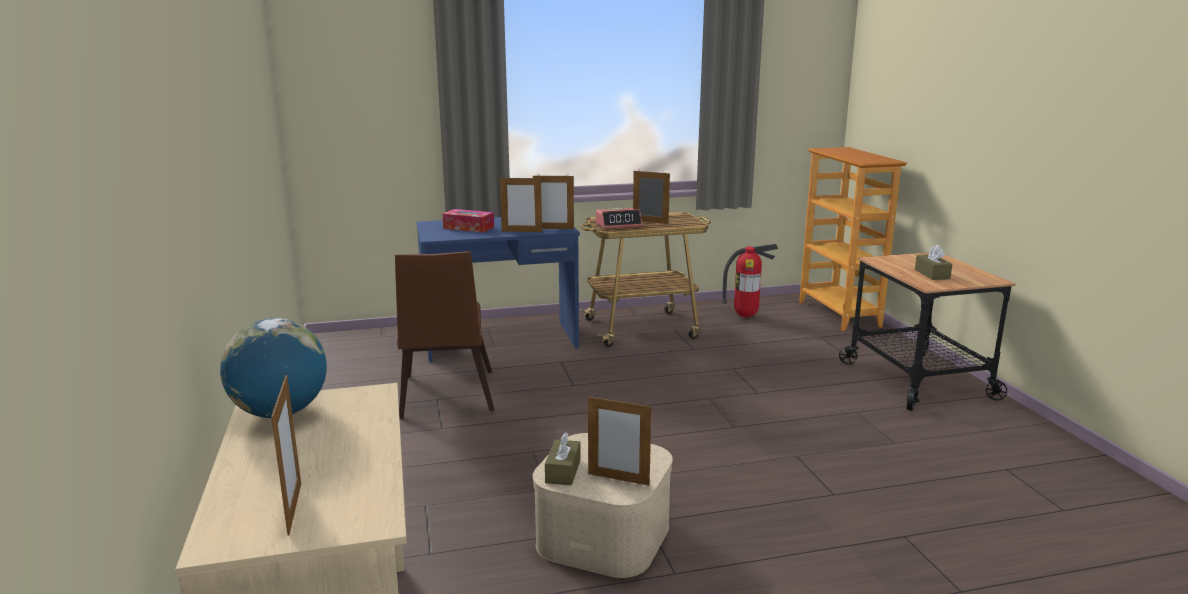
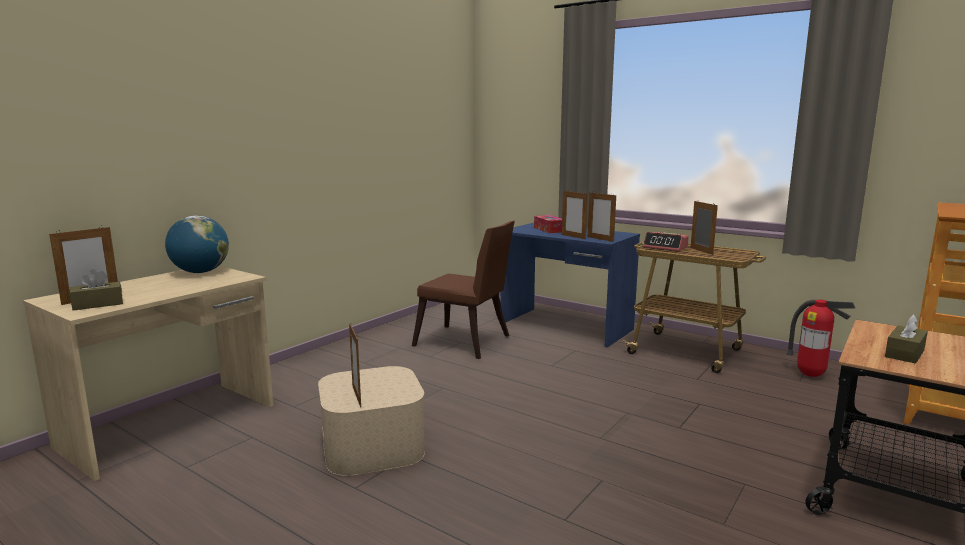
camera: 50 degrees right, 5 degrees down
brown chair [395,251,494,419] -> brown chair turned 105 degrees counterclockwise [412,221,515,359]
brown tissue box [545,432,581,485] -> brown tissue box moved to [69,269,123,310]

